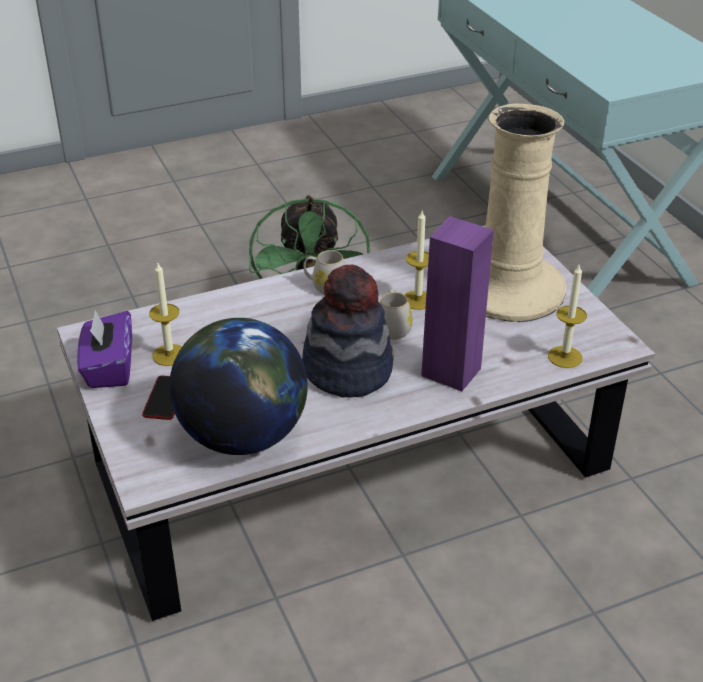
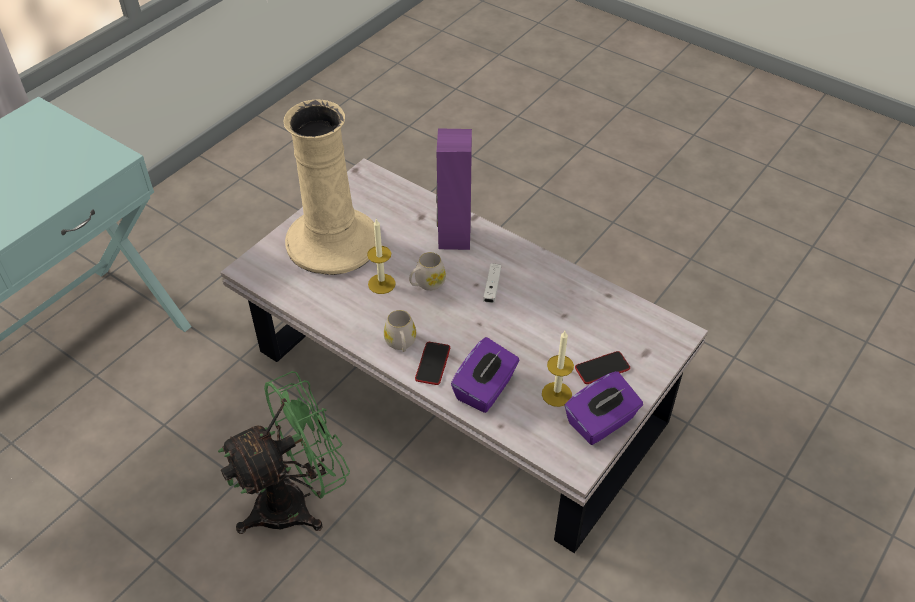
camera: 120 degrees left, 10 degrees up
globe [169,318,308,455] -> none
hat [302,264,394,398] -> white game controller [483,263,501,303]
candle [548,263,587,368] -> none
none -> phone [415,342,450,385]
none -> purple tissue box [451,337,520,413]

